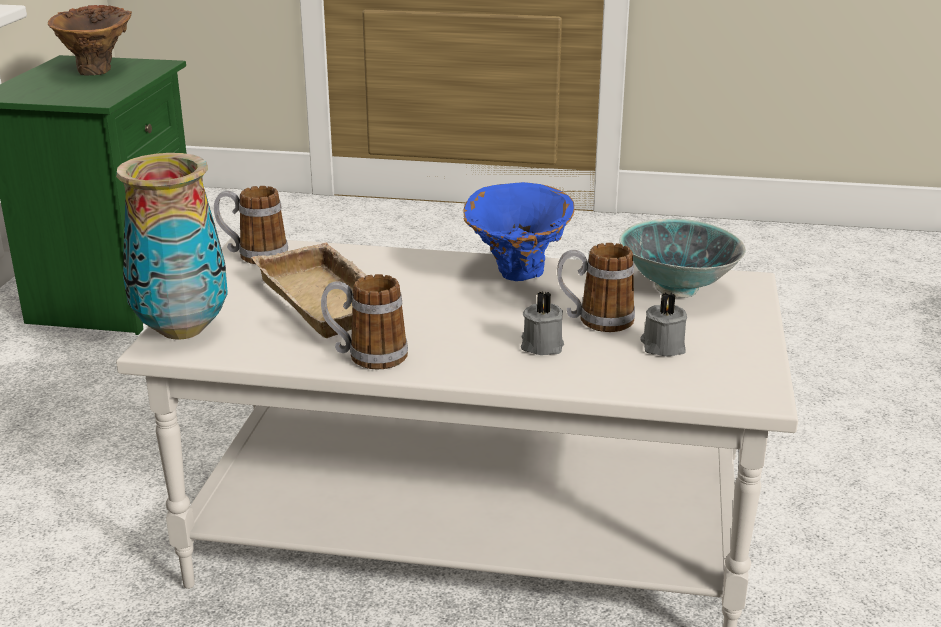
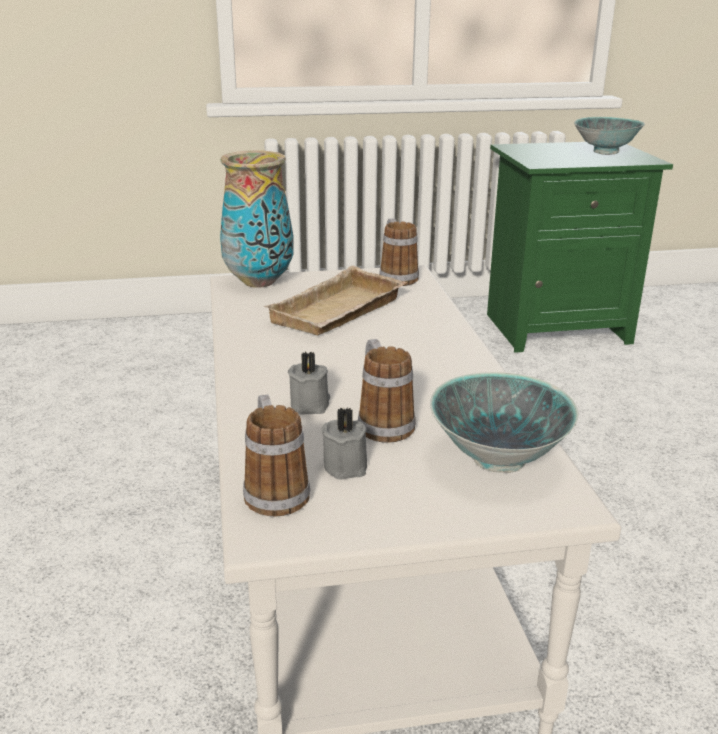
camera: 70 degrees right, 0 degrees up
brown vase [48,5,132,75] -> bowl [574,117,645,155]
mug [321,274,408,369] -> mug moved to [243,395,310,517]
blue vase [463,182,575,281] -> none

